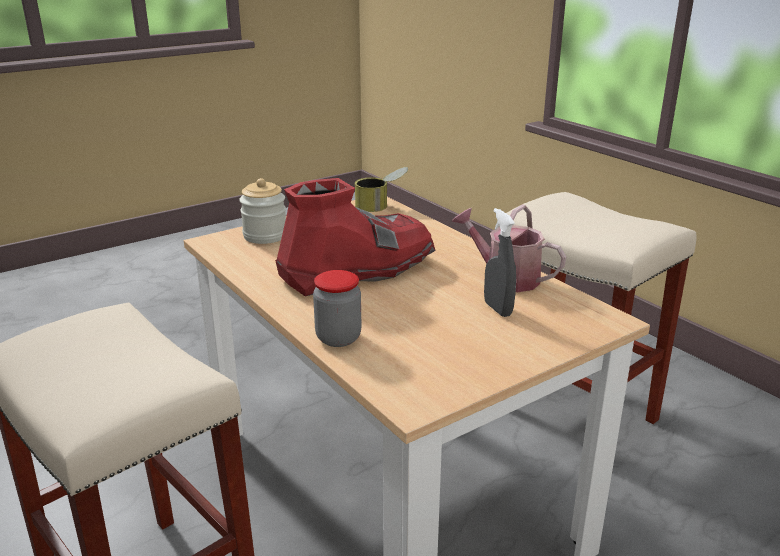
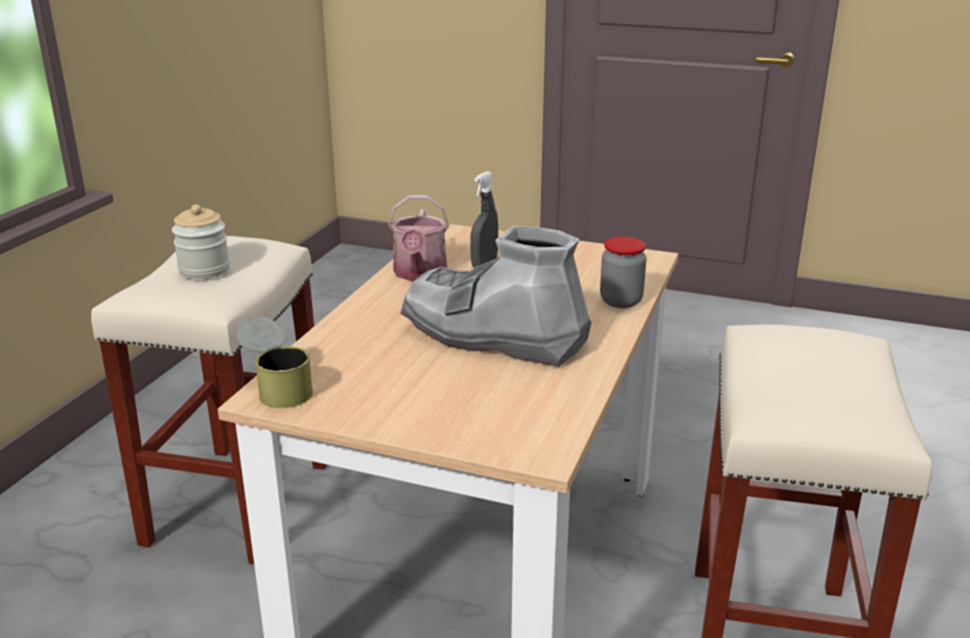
camera: 125 degrees left, 0 degrees up
jar [239,178,286,244] -> jar moved to [172,205,230,279]
red boot [275,178,436,296] -> grey boot [400,226,592,367]

